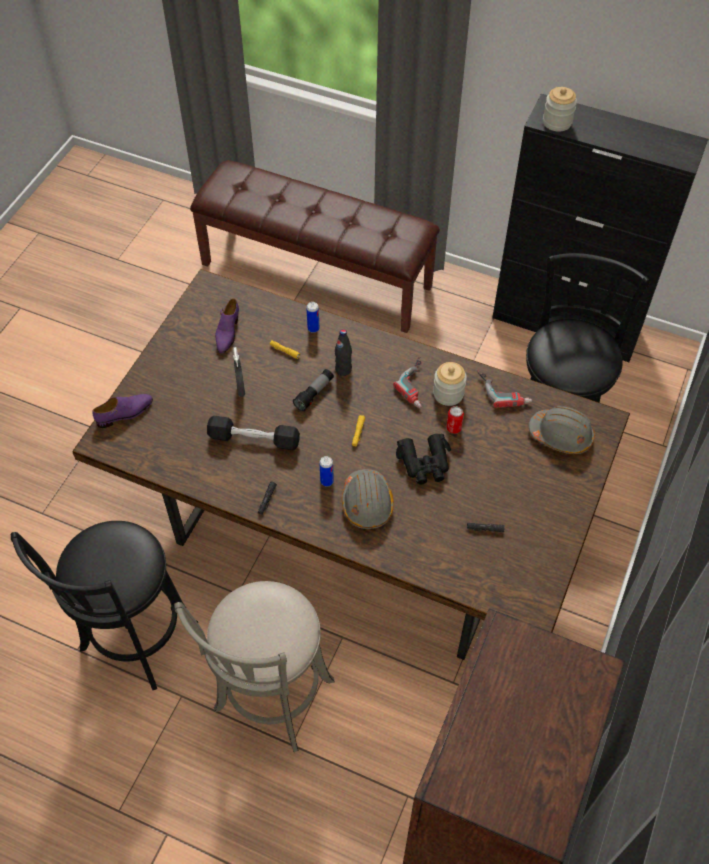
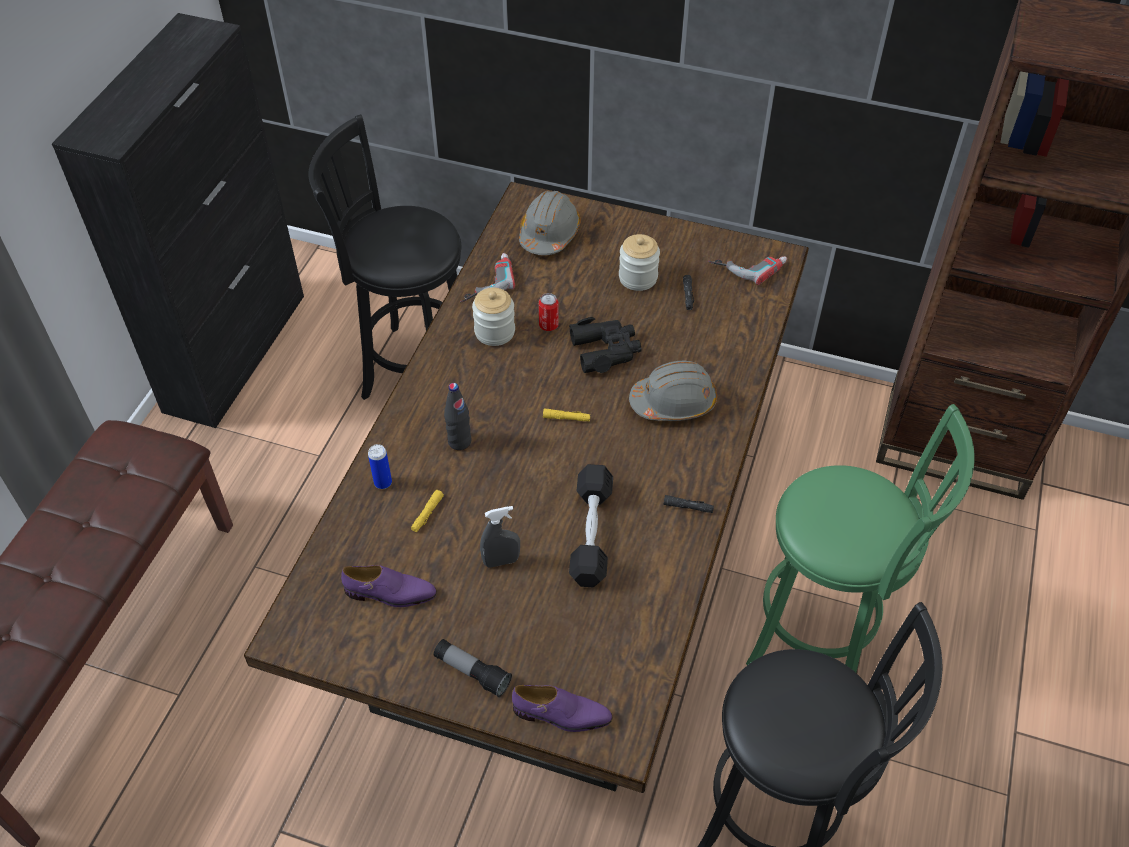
camera: 95 degrees left, 5 degrees down
purple shoe [93,394,153,428] -> purple shoe turned 135 degrees clockwise [512,685,612,732]
grey stool [174,581,335,752] -> green stool [746,404,975,672]
flashlight [293,369,334,411] -> flashlight moved to [433,639,512,697]
can [319,456,334,487] -> none
power drill [393,357,422,408] -> power drill moved to [708,256,787,285]
jar [543,87,577,131] -> jar moved to [619,234,660,291]

